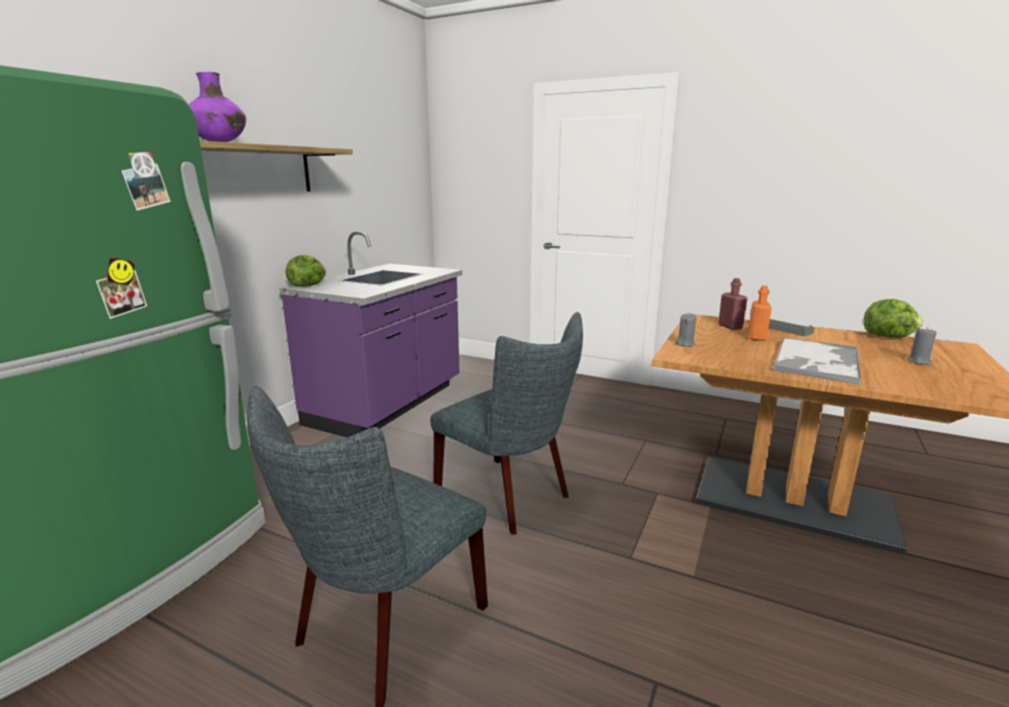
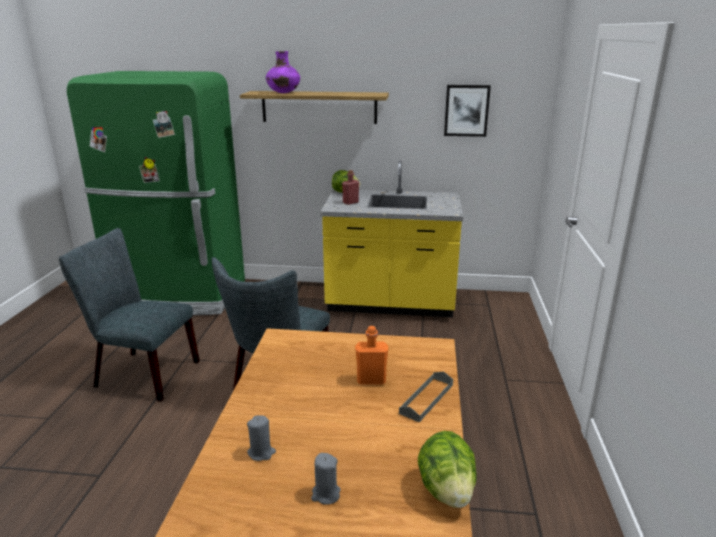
camera: 70 degrees right, 5 degrees up
purple counter [279,231,462,437] -> yellow counter [320,160,463,317]
grey candle [675,313,697,347] -> grey candle moved to [247,416,276,461]
red bottle [718,278,748,330] -> red bottle moved to [342,170,359,205]
tray [773,337,861,384] -> none
none -> picture [444,85,491,137]

